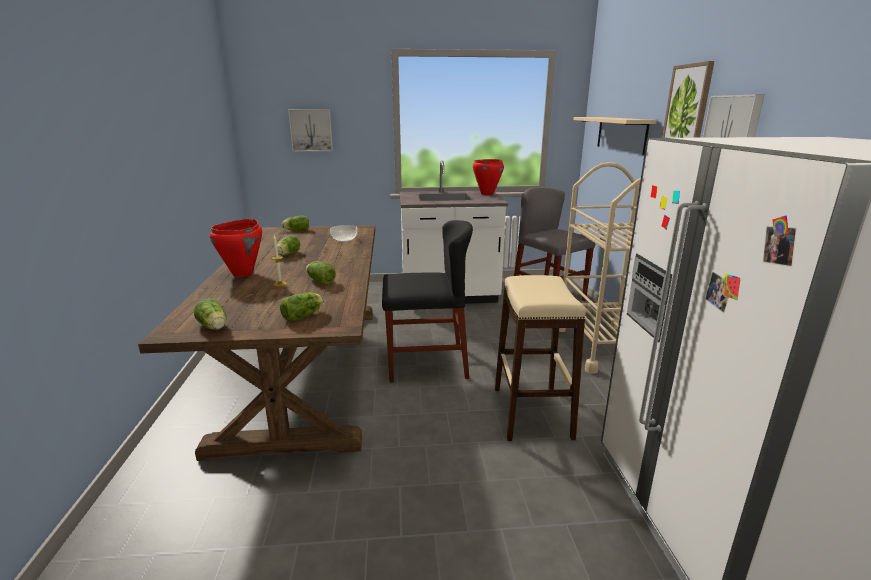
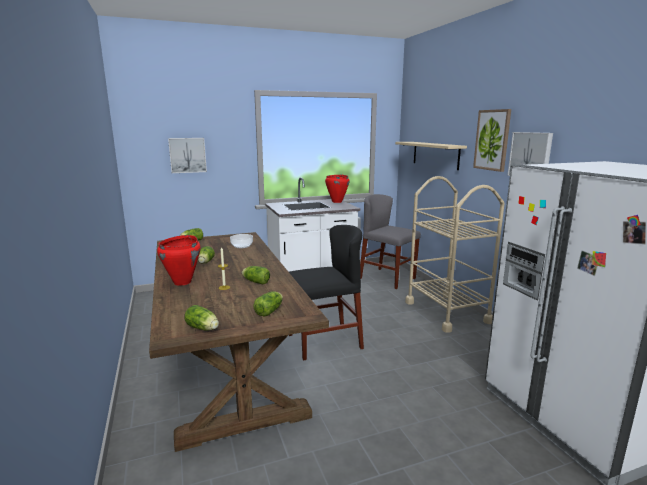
camera: 15 degrees left, 5 degrees down
beige stool [495,275,586,441] -> none

